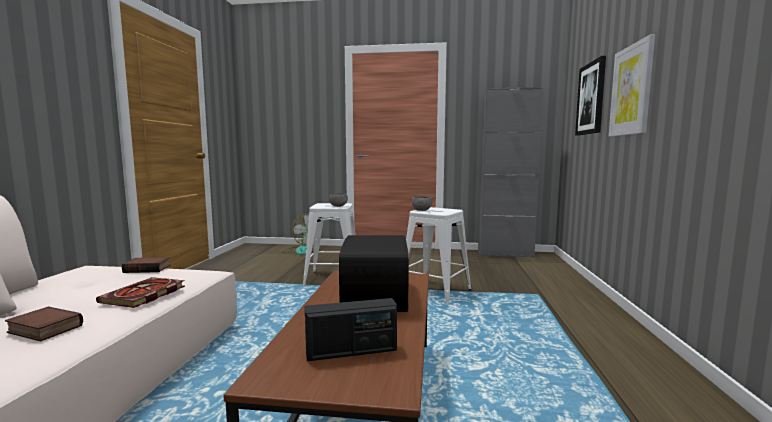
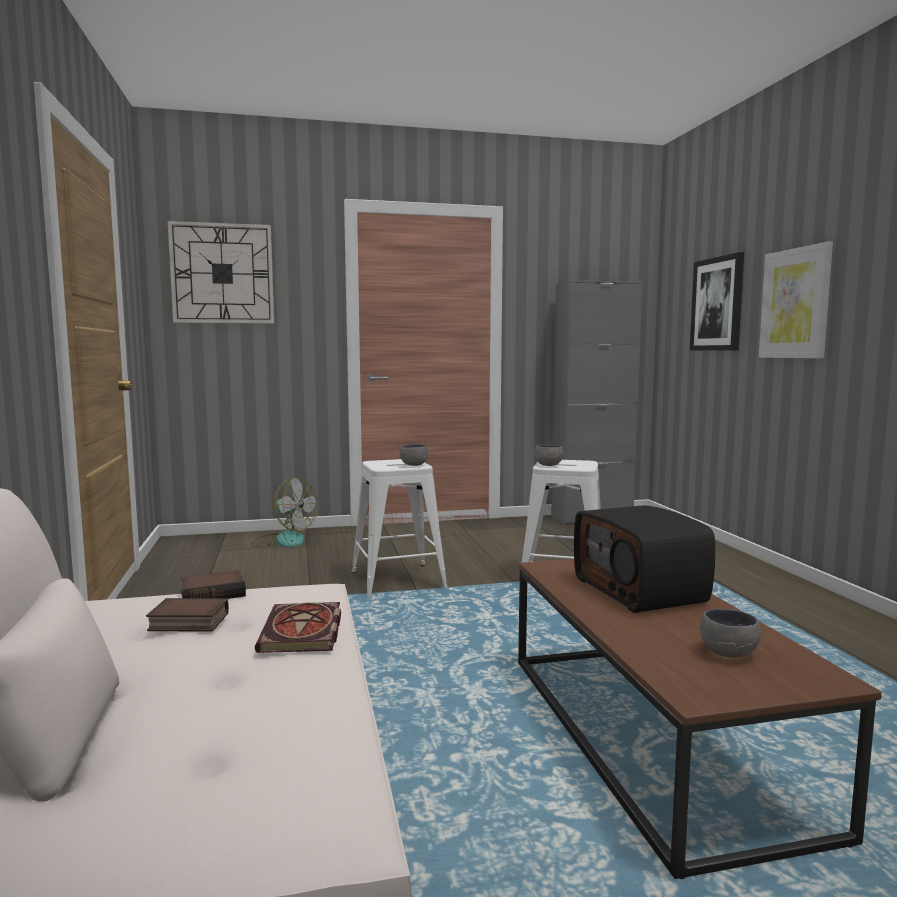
camera: 20 degrees left, 0 degrees up
book [5,306,83,341] -> book moved to [146,598,229,631]
radio [305,298,397,361] -> grey bowl [700,609,761,658]
none -> wall clock [168,221,274,324]

